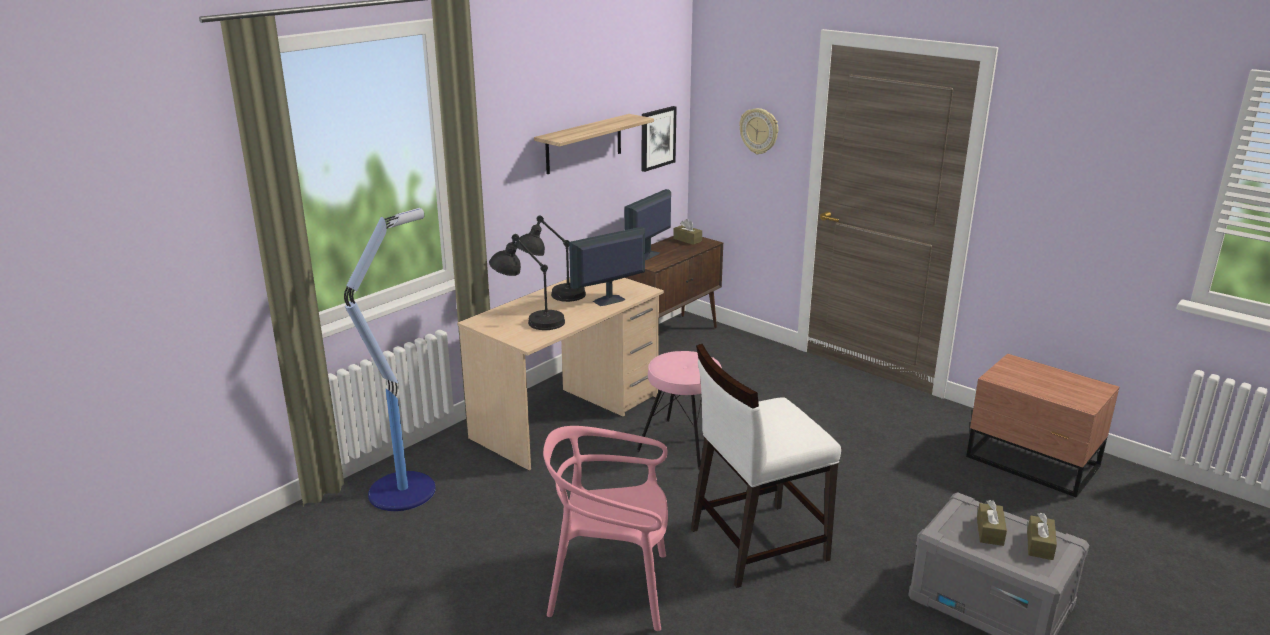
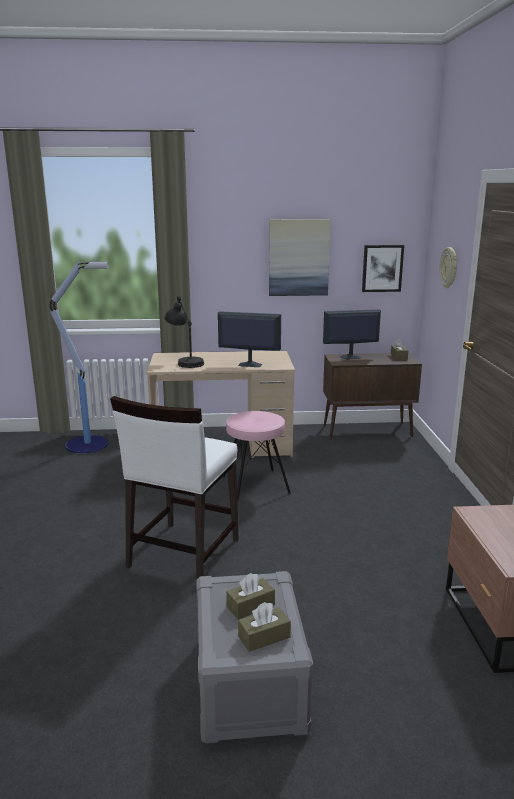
camera: 45 degrees right, 5 degrees down
black table lamp [515,216,586,302] -> none
shelf [534,114,654,174] -> picture [269,219,331,296]
pink chair [543,426,668,631] -> none
white chair [691,344,841,588] -> white chair turned 90 degrees counterclockwise [110,396,239,579]

